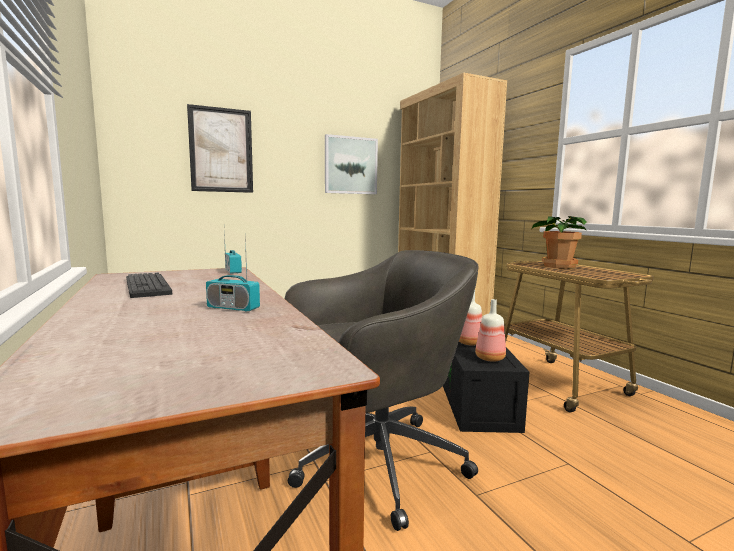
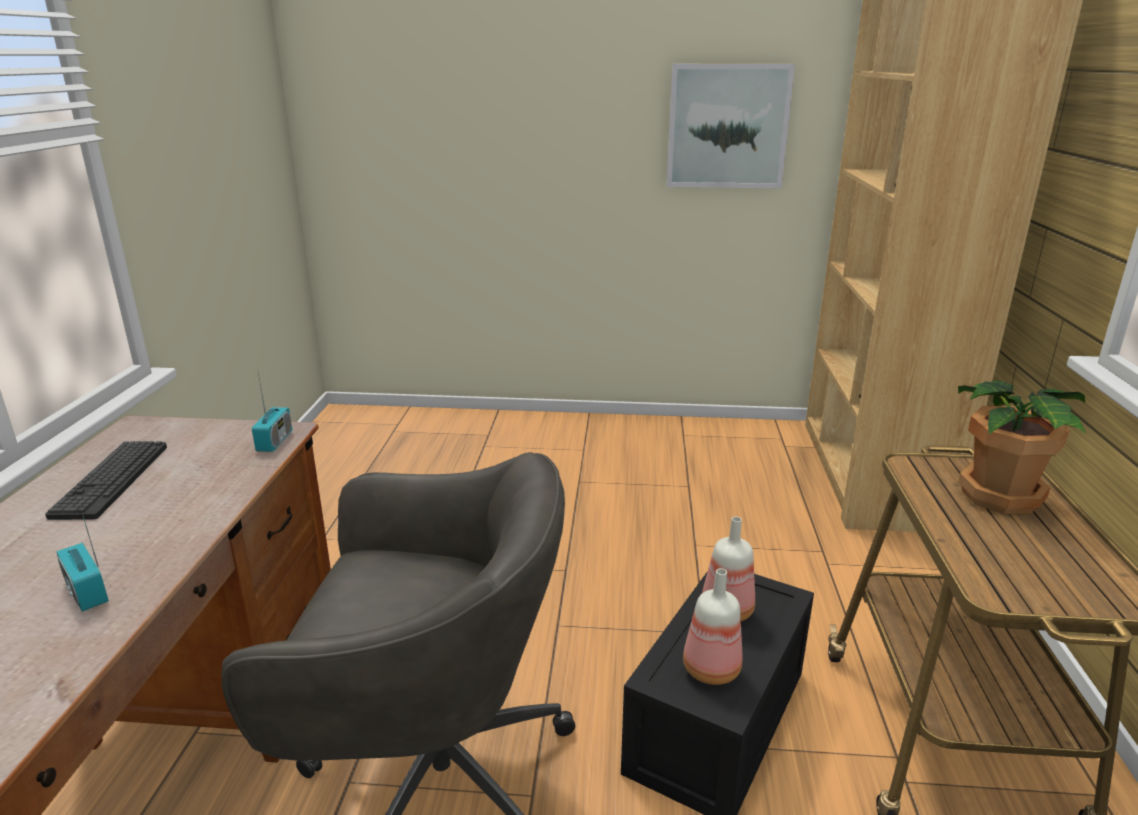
camera: 30 degrees right, 15 degrees up
picture [187,104,253,193] -> none

